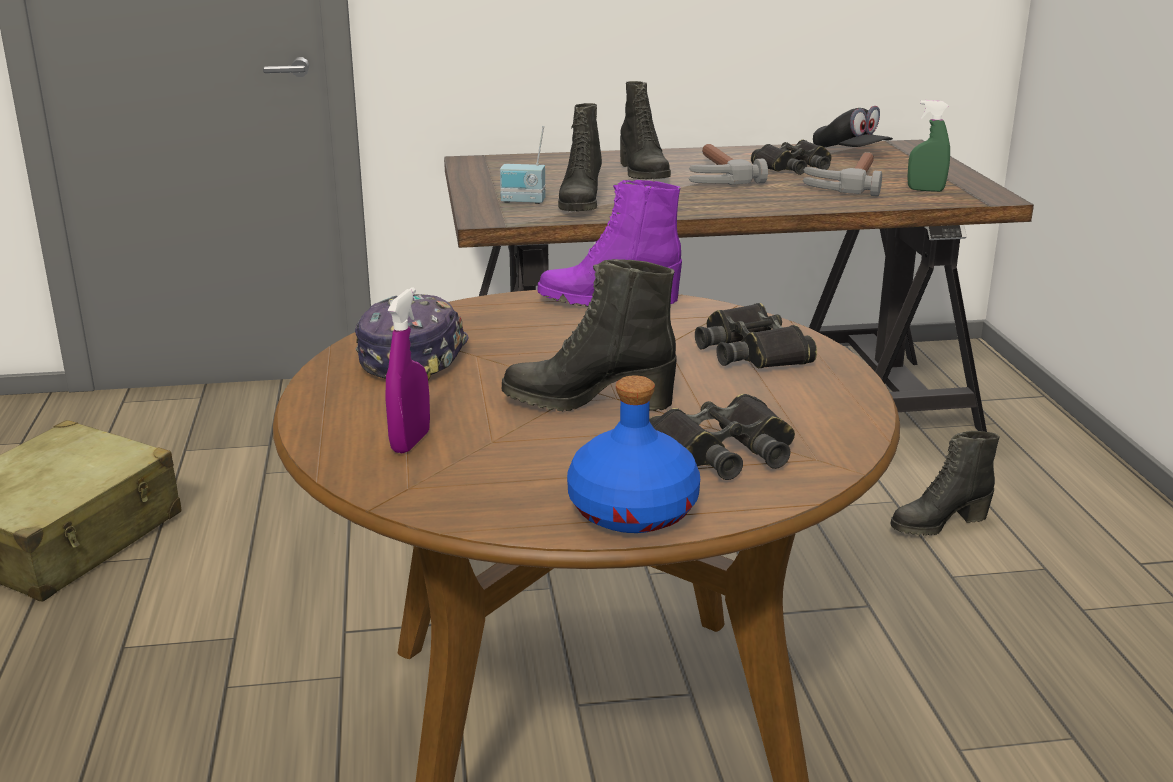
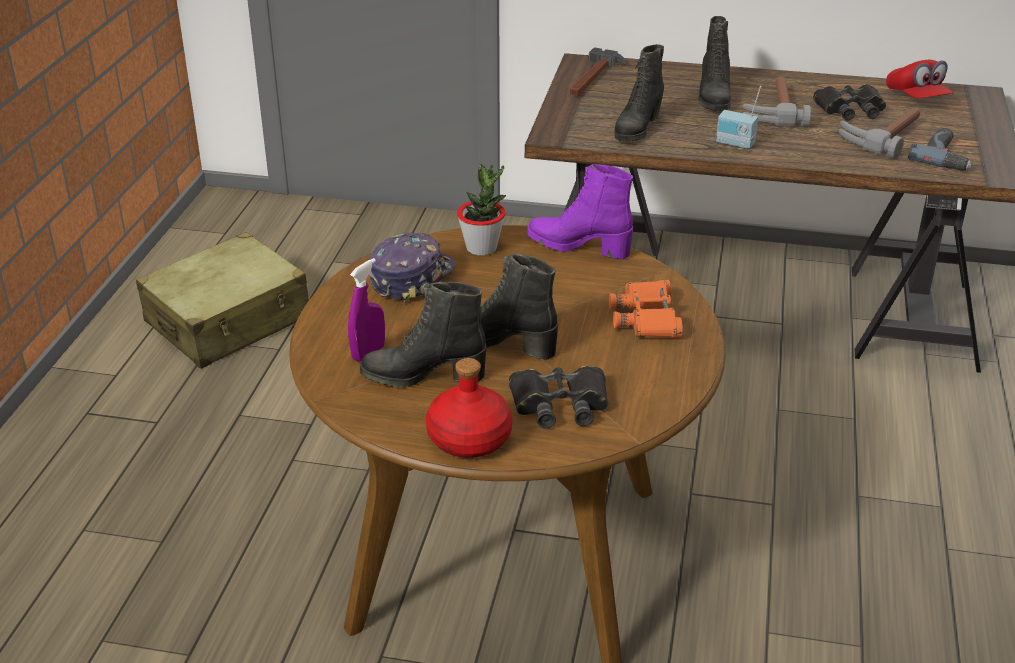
camera: 20 degrees right, 10 degrees up
radio [500,126,546,204] -> radio moved to [716,86,762,149]
blue bottle [567,375,700,533] -> red bottle [426,358,512,458]
black binoculars [695,303,817,368] -> orange binoculars [609,280,683,338]
black cap [813,106,893,148] -> red cap [886,60,953,98]
black boot [890,431,1000,536] -> black boot moved to [360,281,486,388]
green spray bottle [908,100,950,192] -> power drill [908,128,972,171]
none -> potted plant [457,163,506,256]
none -> hammer [570,47,626,96]

